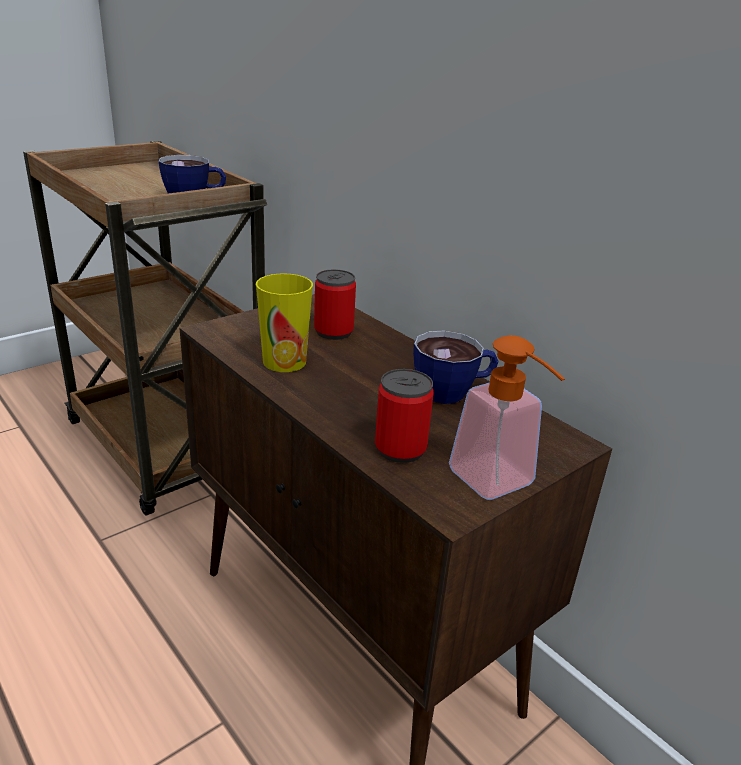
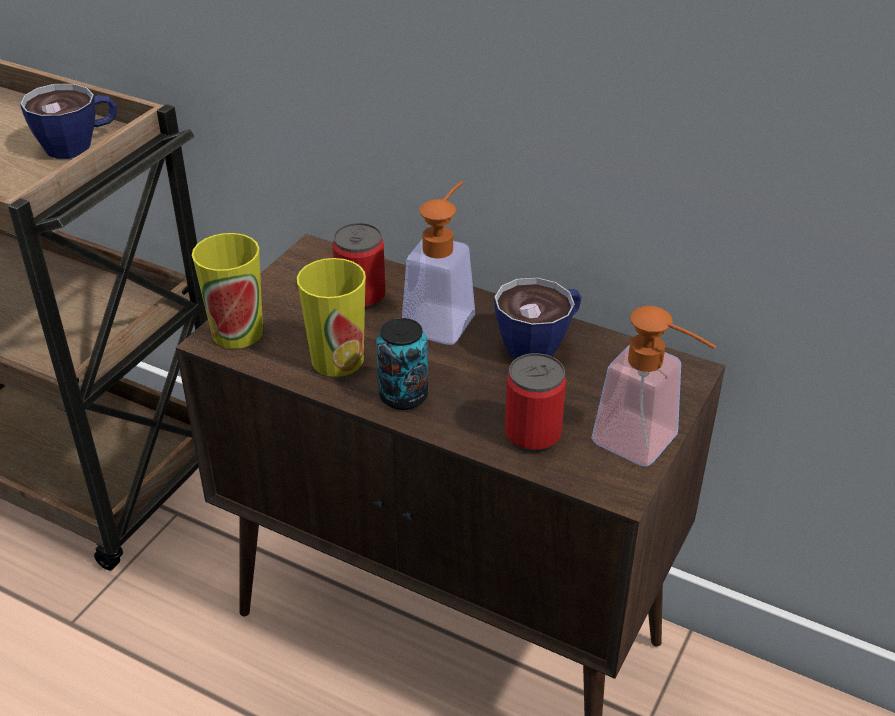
camera: 20 degrees left, 10 degrees up
none -> cup [192,233,263,349]
none -> can [376,318,428,410]
none -> soap dispenser [402,181,475,345]

